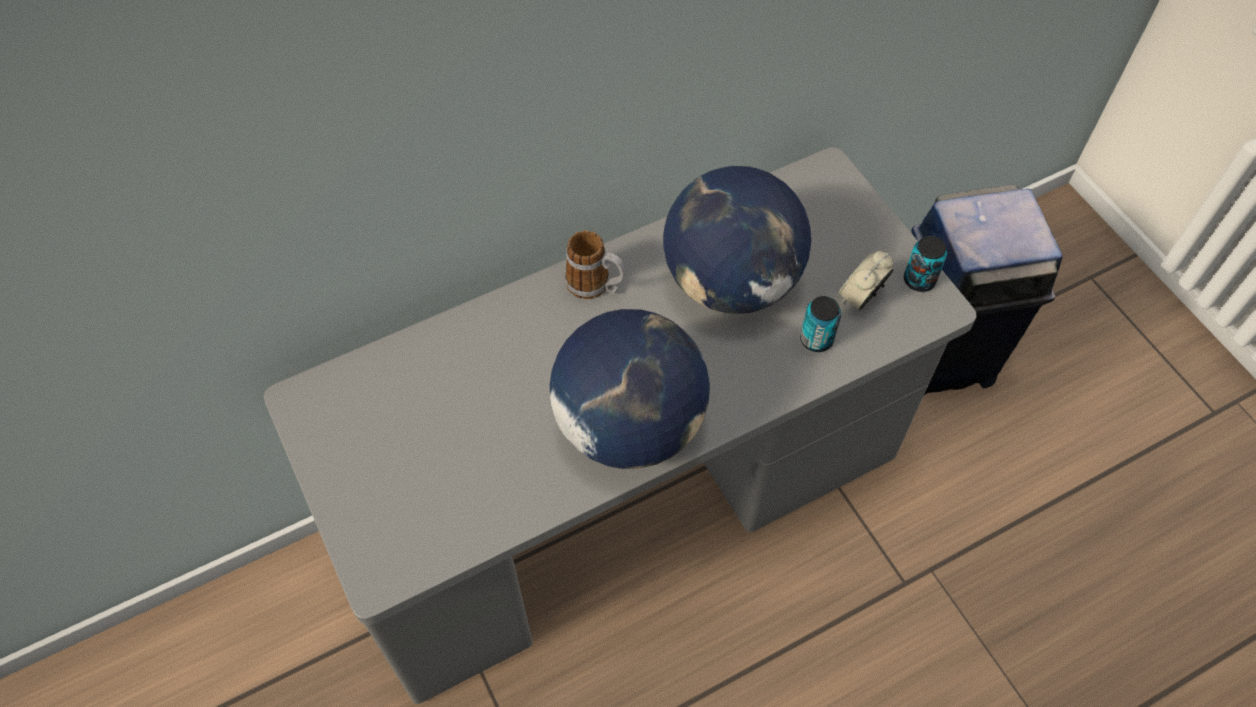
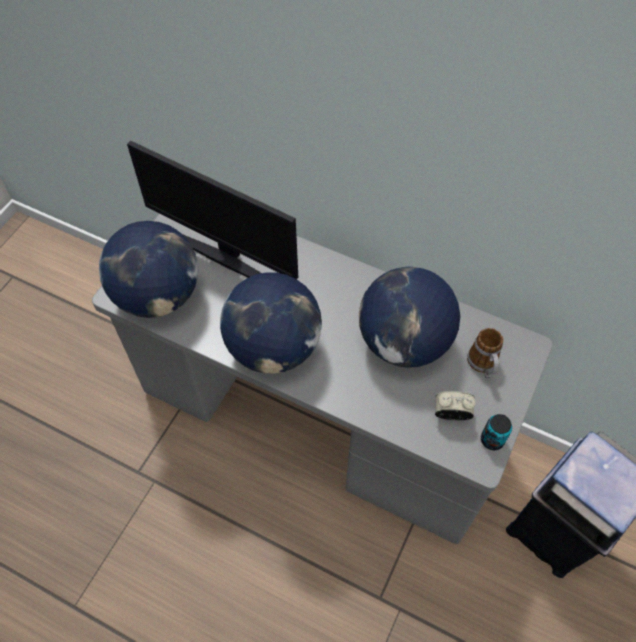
camera: 55 degrees right, 0 degrees up
mug [565,230,626,299] -> mug moved to [467,328,503,378]
can [800,296,841,352] -> none
none -> globe [99,221,198,318]
none -> monitor [127,140,298,279]

